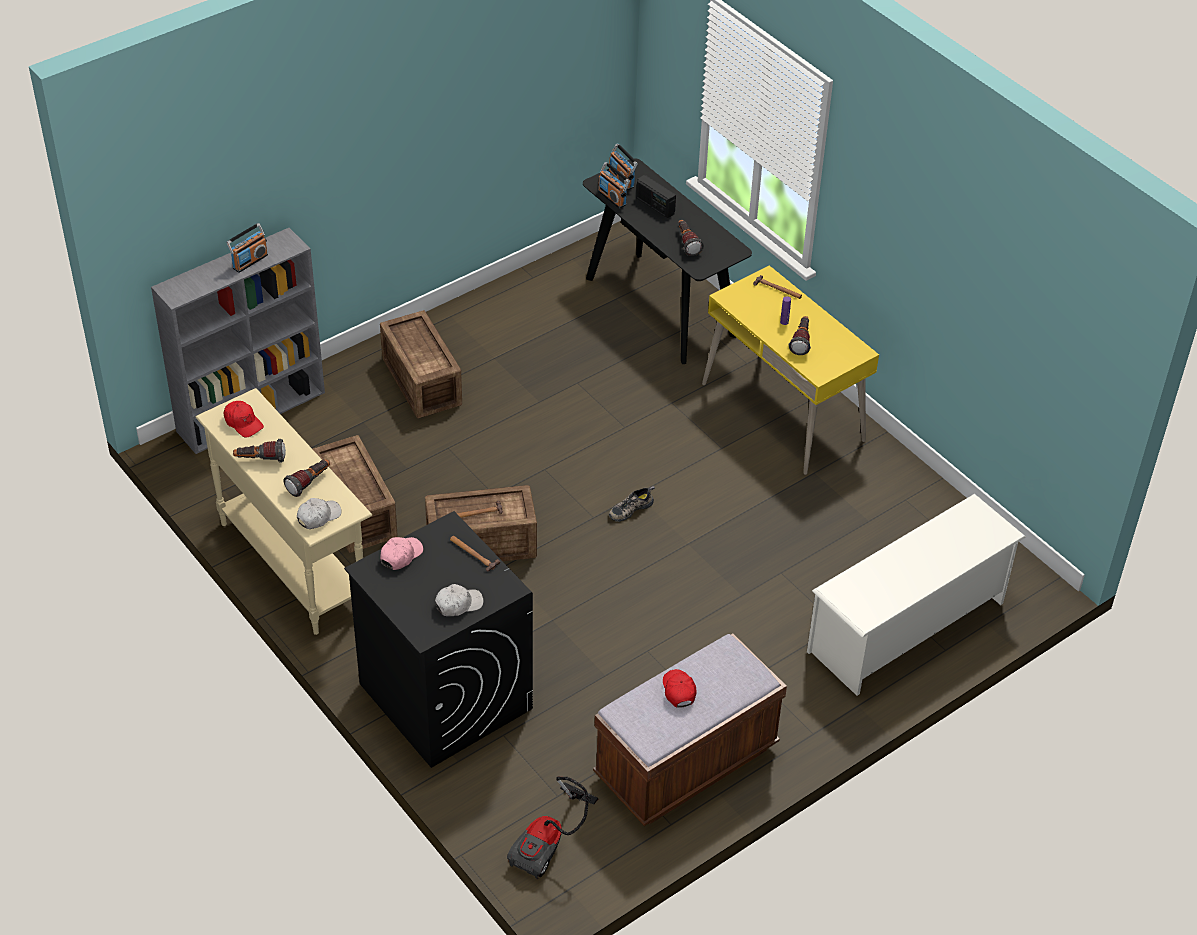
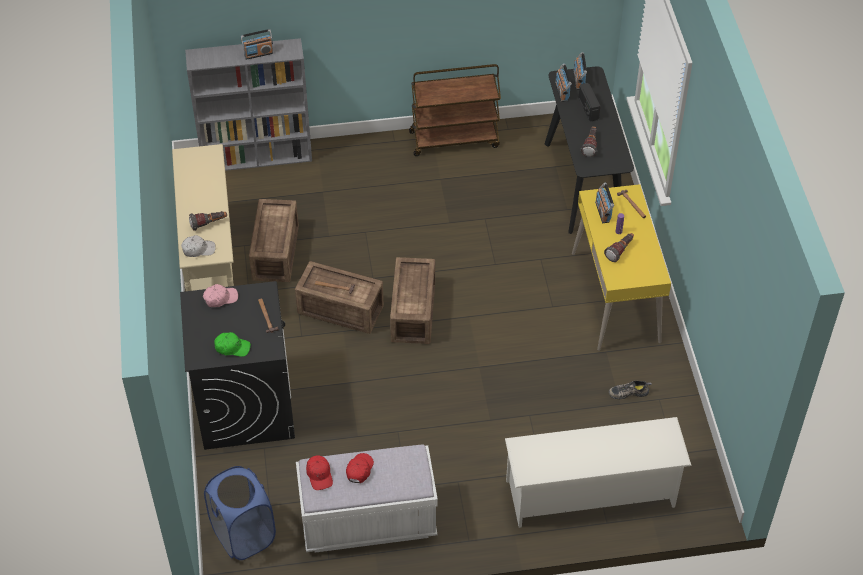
camera: 30 degrees right, 5 degrees up
red cap [224,401,264,438] -> red cap moved to [306,455,333,490]
flashlight [233,439,286,463] -> none
crate [380,310,462,418] -> crate moved to [390,257,435,344]
white cap [435,584,484,616] -> green cap [214,332,251,357]
vacuum cleaner [507,777,598,879] -> blue laundry basket [204,466,276,560]
brown bench [593,634,787,826] -> white bench [296,444,438,553]
shoe [609,486,655,522] -> shoe moved to [609,381,652,399]
none -> brown cart [409,64,501,156]
none -> radio [595,182,614,223]

